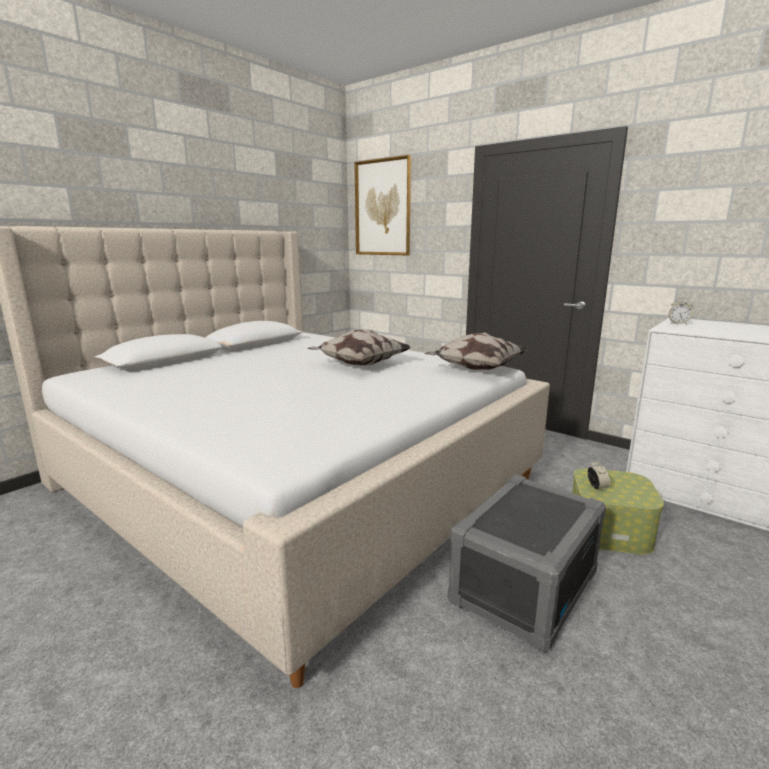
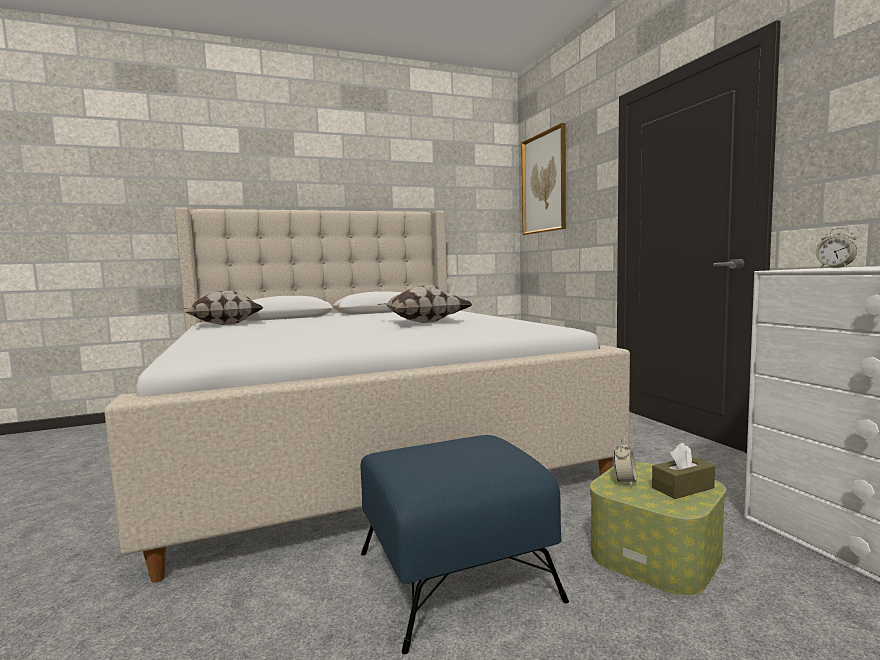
camera: 30 degrees right, 10 degrees down
pillow [425,333,527,370] -> pillow moved to [184,291,263,325]
grey storage box [448,475,606,652] -> blue ottoman [361,435,569,654]
none -> brown tissue box [652,443,715,499]

